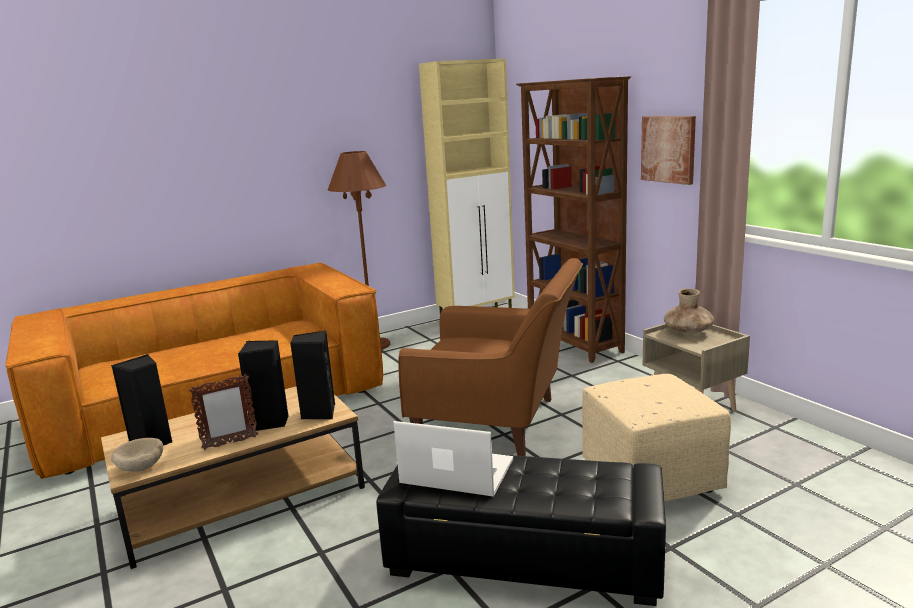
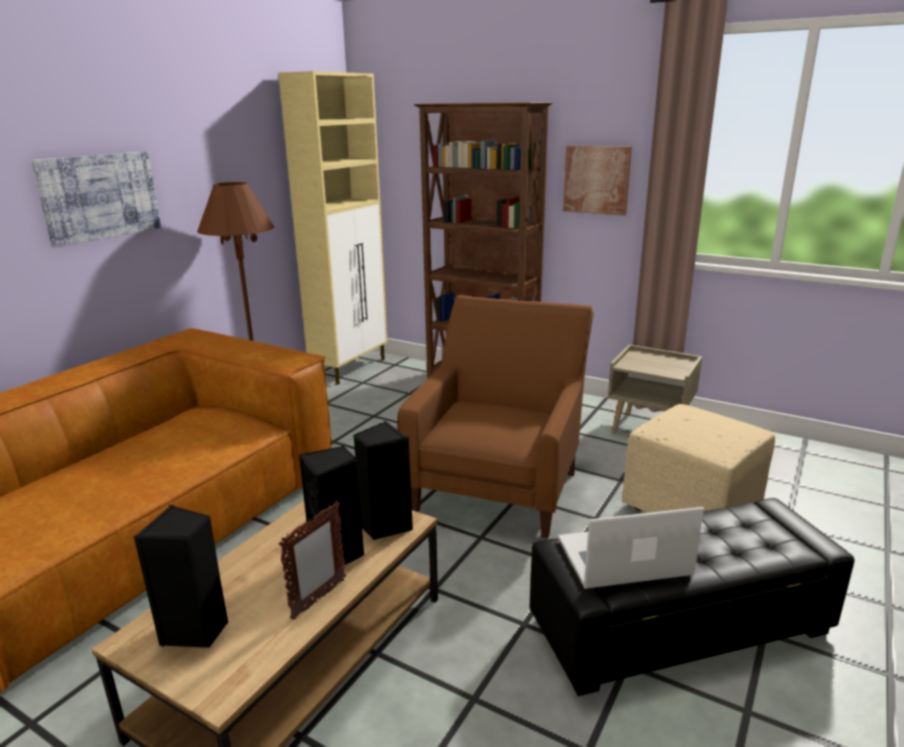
camera: 30 degrees left, 5 degrees up
beige bowl [111,438,163,472] -> none
brown armchair [398,258,583,456] -> brown armchair turned 60 degrees counterclockwise [397,295,594,538]
brown vase [664,289,714,335] -> none
none -> picture [31,151,161,247]

